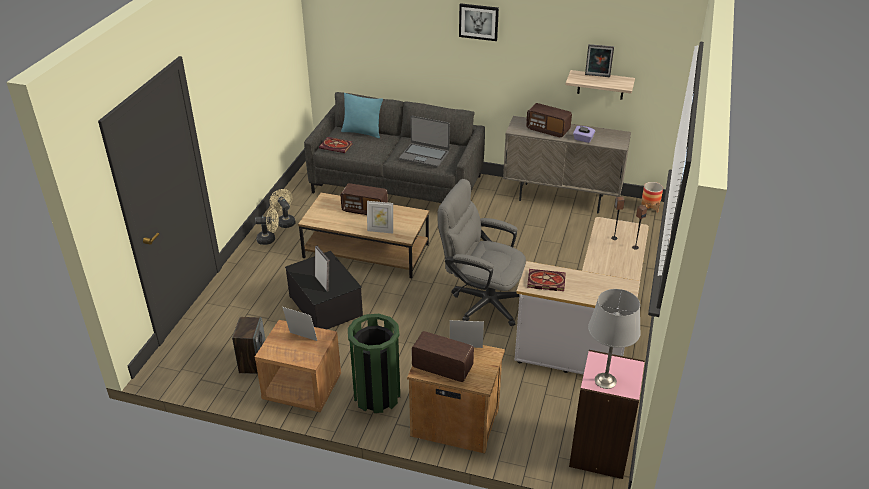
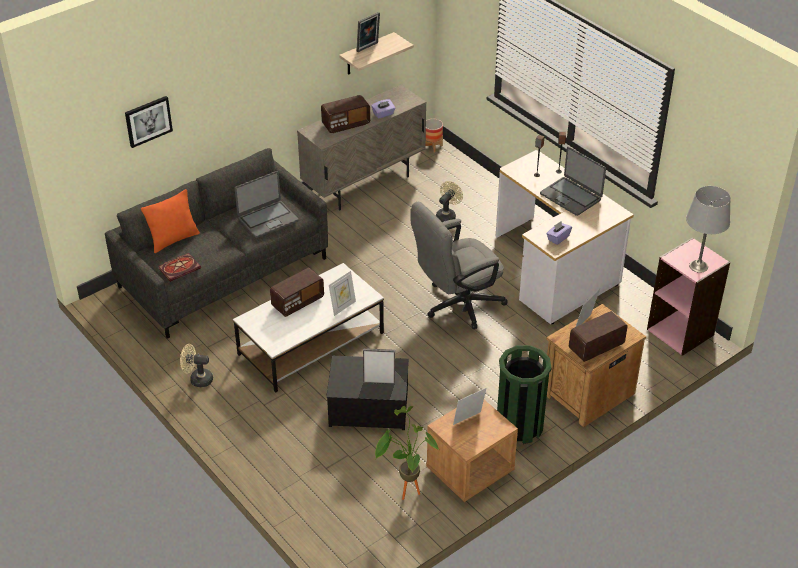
camera: 55 degrees left, 5 degrees up
speaker [232,317,265,374] -> potted plant [375,406,439,500]
beige fan [255,208,279,245] -> beige fan moved to [436,181,463,222]
brown coffee table [298,193,429,278] -> white coffee table [233,263,384,393]
turquoise pillow [341,93,383,138] -> orange pillow [141,189,200,253]
picture [459,3,499,41] -> picture moved to [125,96,173,148]
book [527,269,566,291] -> purple tissue box [546,221,572,245]
none -> laptop [540,146,606,216]

